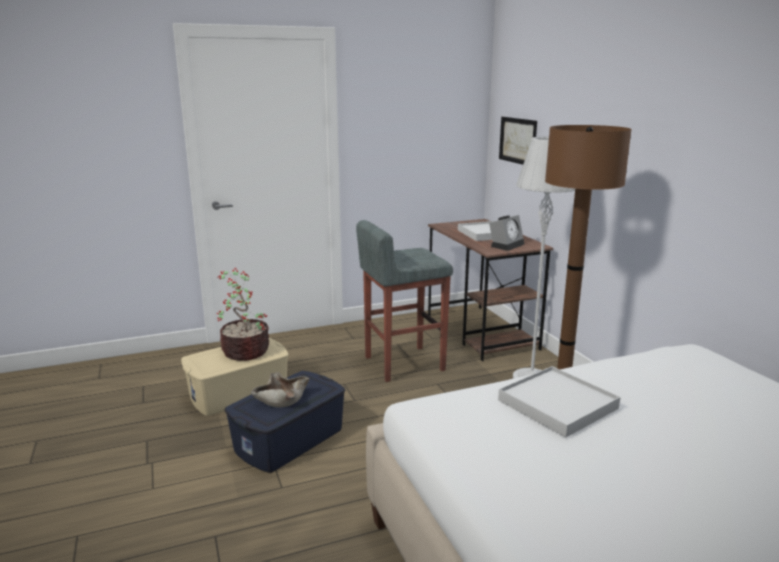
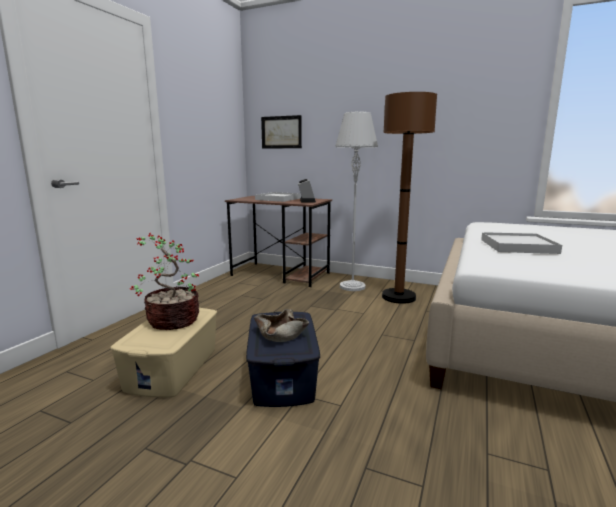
camera: 45 degrees left, 5 degrees down
grey stool [356,220,453,382] -> none

